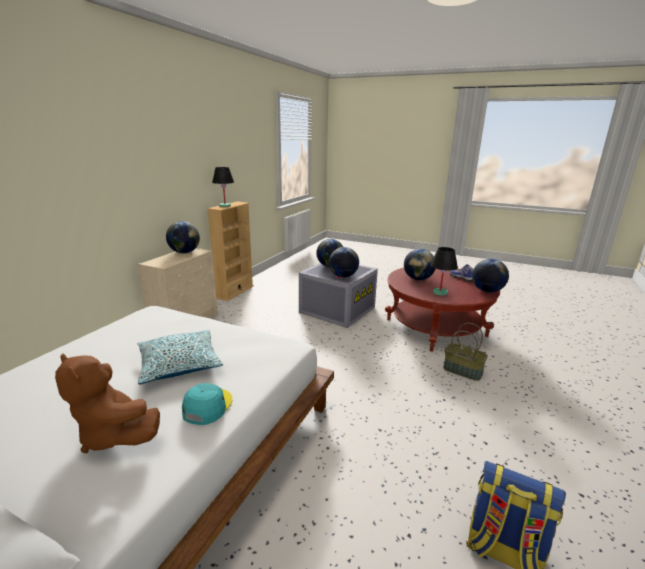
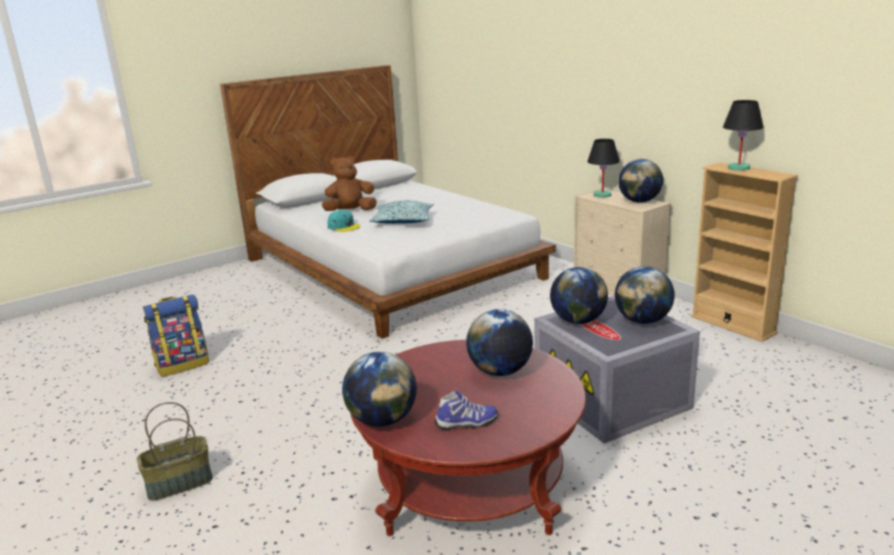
camera: 120 degrees right, 0 degrees up
black table lamp [430,247,458,296] -> black table lamp moved to [587,139,620,198]
basket [443,323,488,381] -> basket moved to [137,402,213,501]

